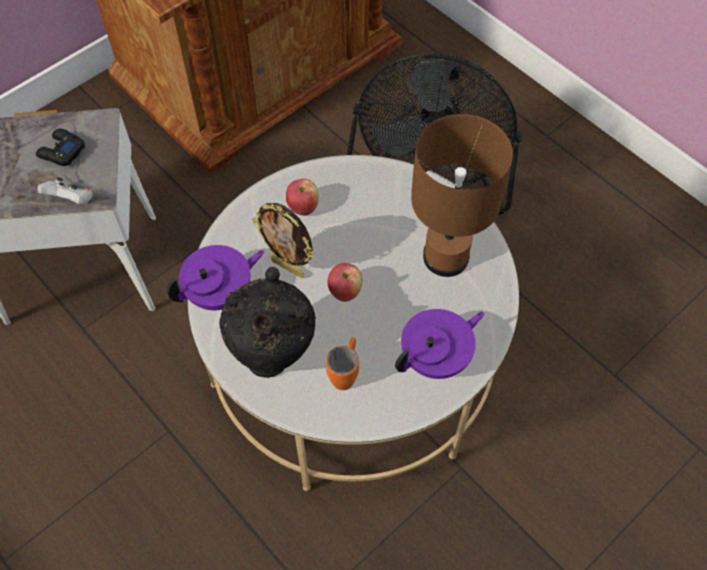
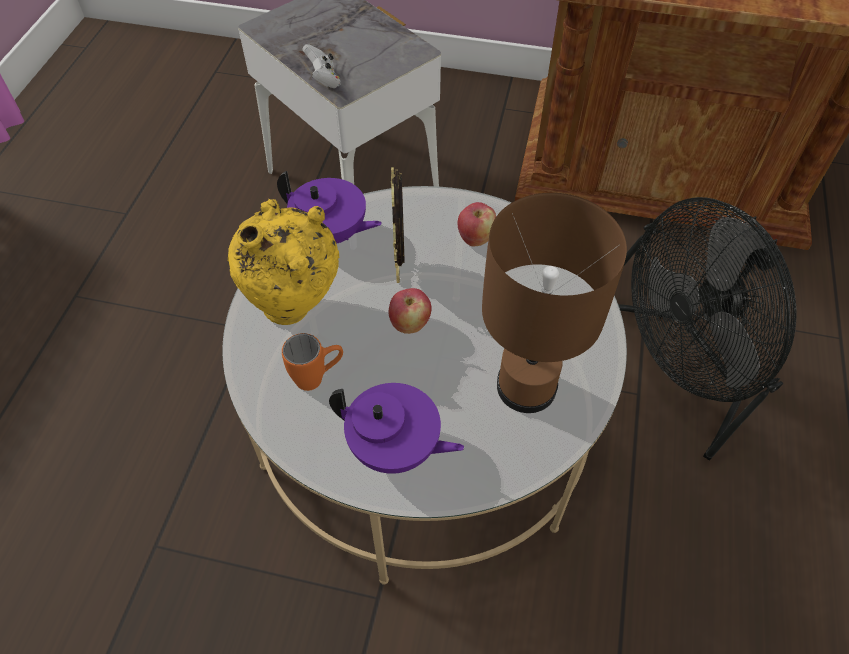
camera: 55 degrees right, 5 degrees down
black game controller [36,129,85,166] -> none
black vase [219,267,316,378] -> yellow vase [228,199,339,325]

